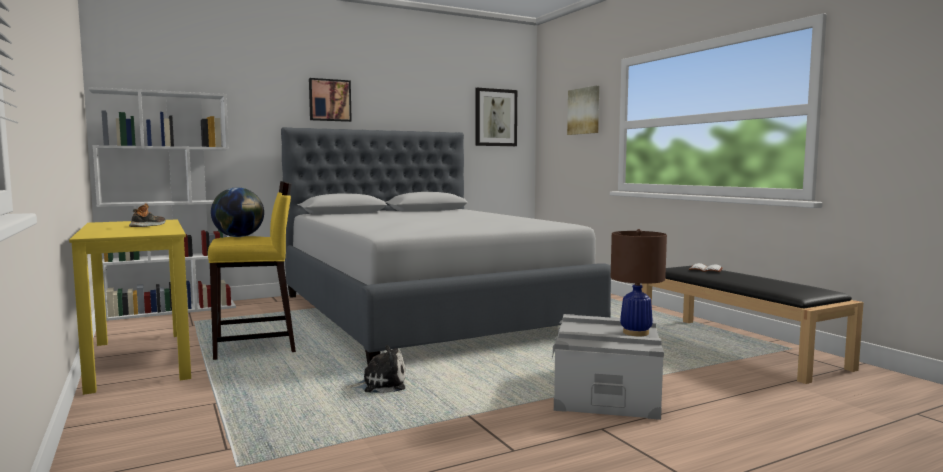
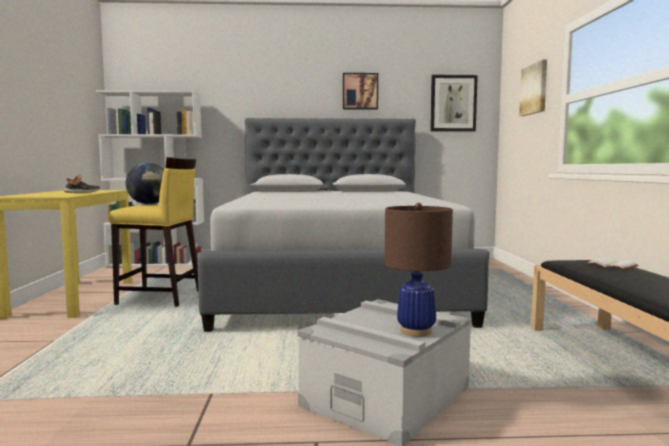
camera: 25 degrees right, 0 degrees up
picture [309,78,352,122] -> picture moved to [343,73,378,110]
plush toy [346,345,406,393] -> none

